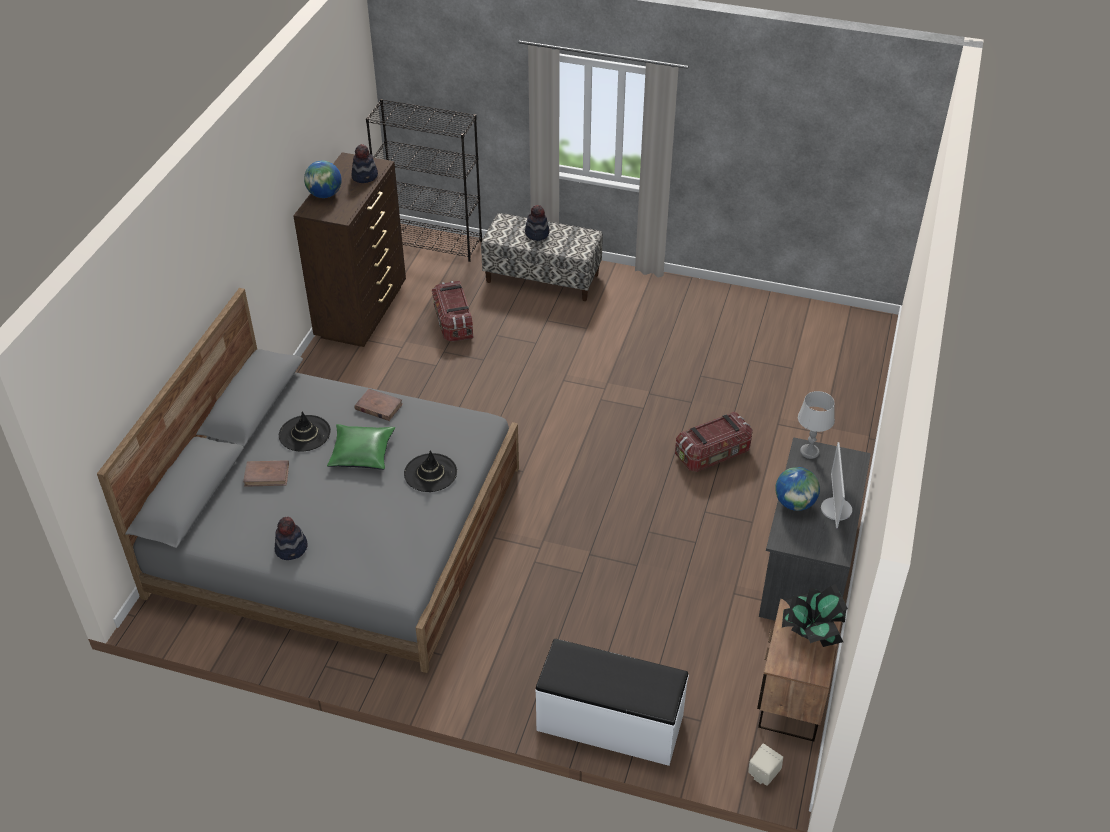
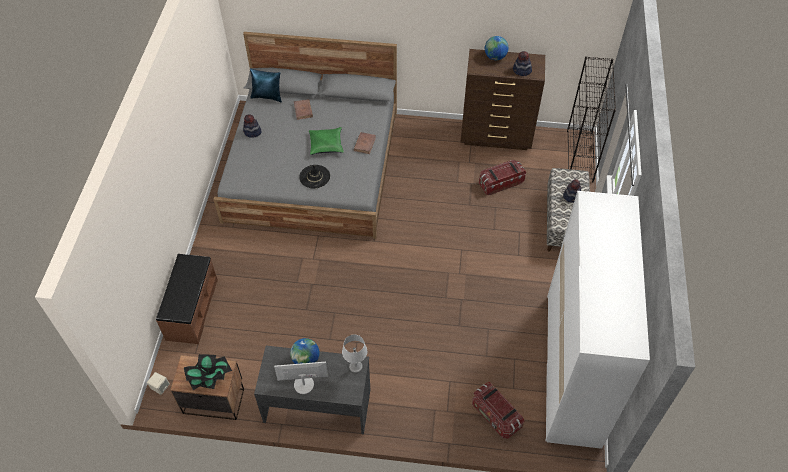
camera: 80 degrees right, 10 degrees up
black hat [279,411,331,452] -> none
white bench [535,639,689,766] -> brown bench [156,254,218,344]
storage box [675,412,753,472] -> storage box moved to [472,382,524,439]
none -> blue pillow [250,68,282,103]
none -> white wardrobe [545,191,650,449]

